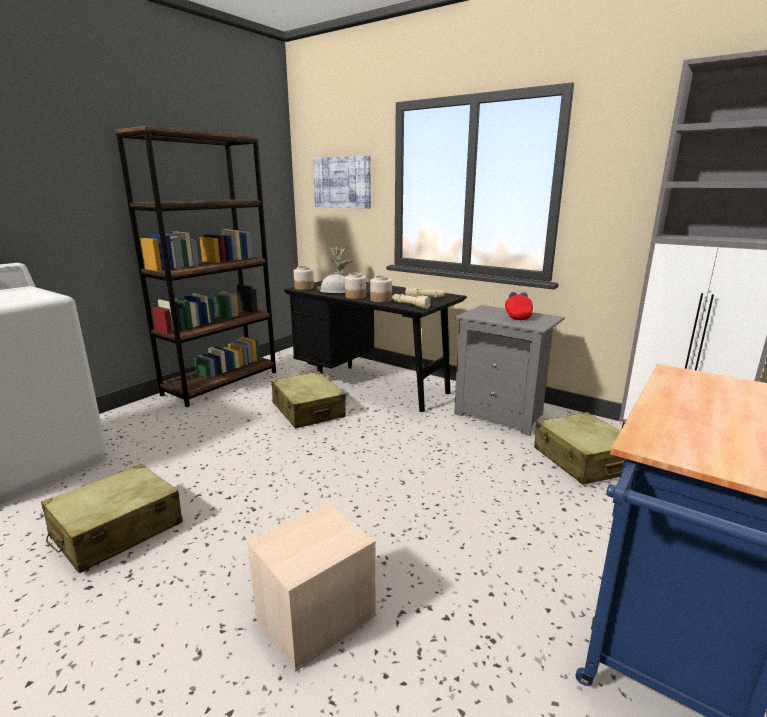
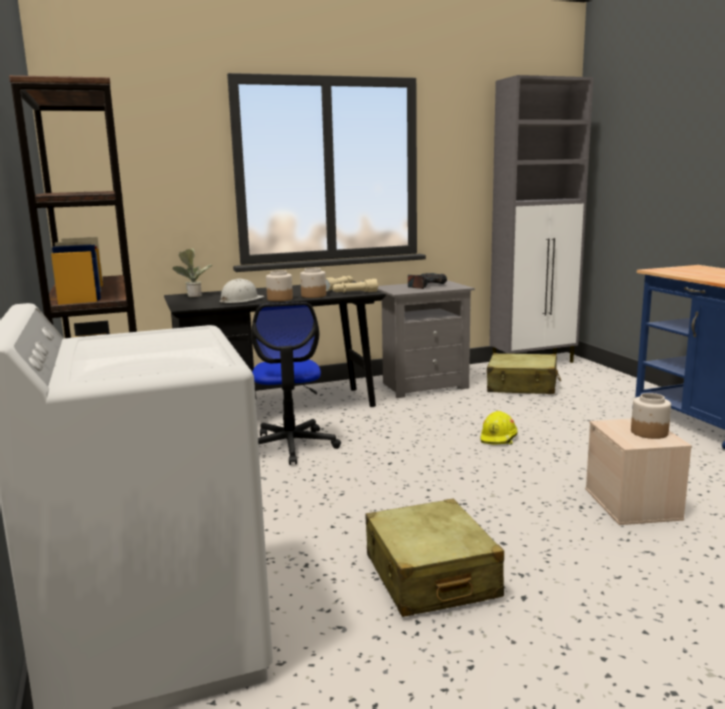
camera: 55 degrees left, 5 degrees down
beige suitcase [271,371,346,429] -> office chair [251,302,341,465]
jar [294,266,314,290] -> jar moved to [631,393,671,439]
picture [313,156,371,209] -> none
red cap [505,292,533,320] -> power drill [408,273,447,289]
none -> yellow hard hat [480,411,518,445]

